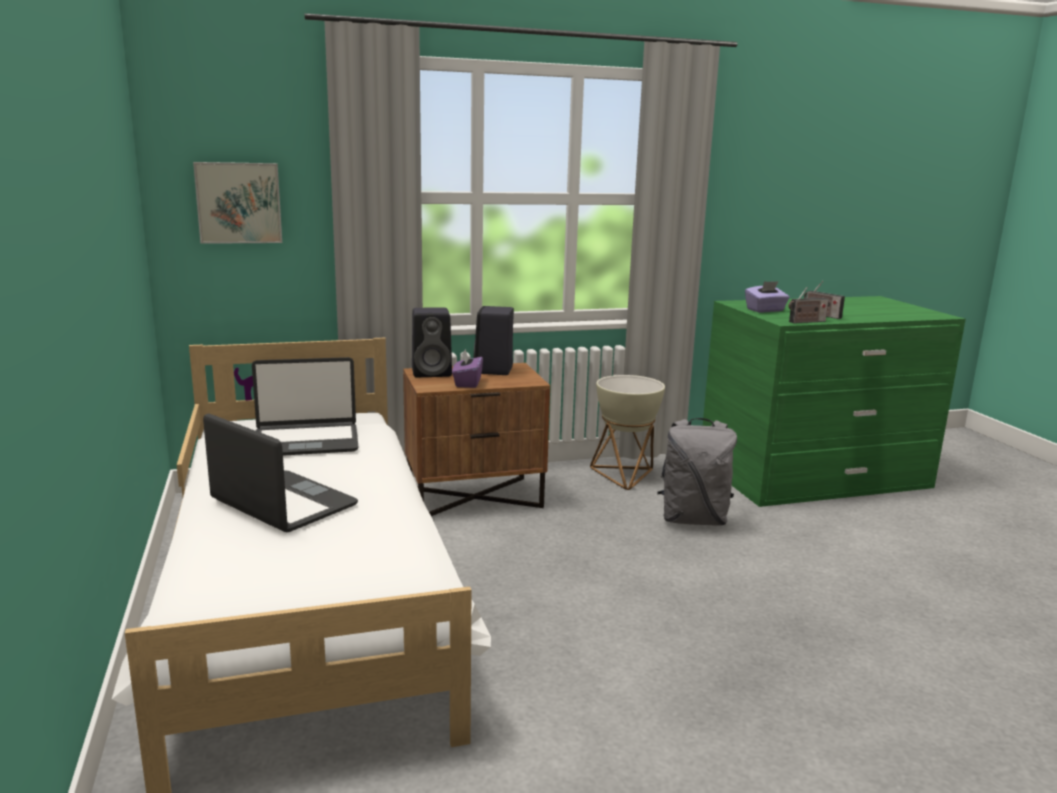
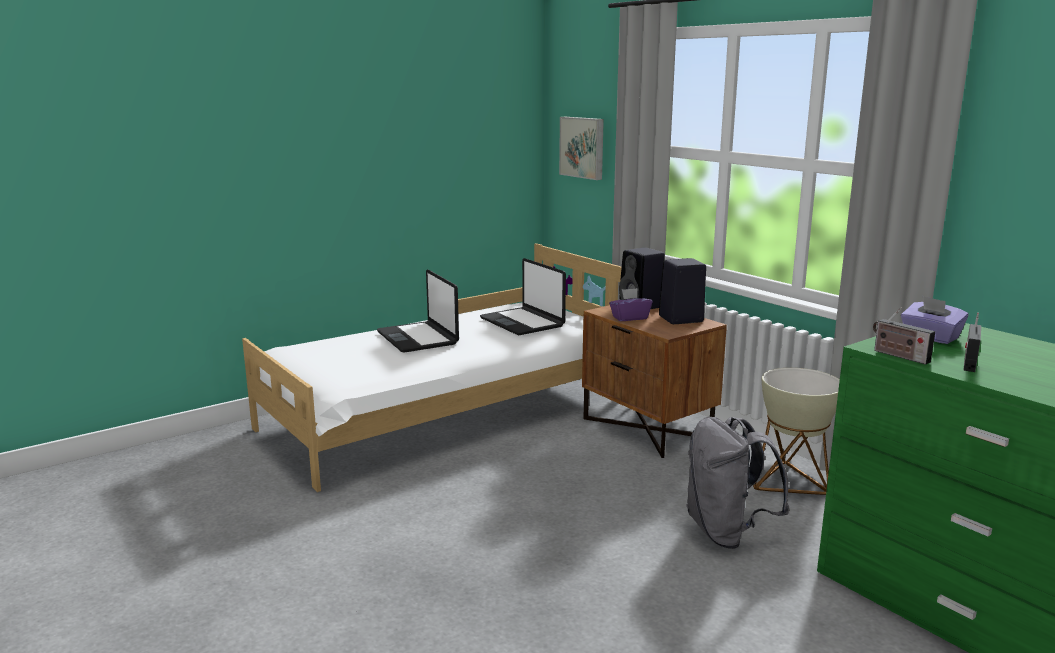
camera: 70 degrees right, 0 degrees up
laptop [203,413,358,532] -> laptop turned 135 degrees clockwise [377,270,459,353]

